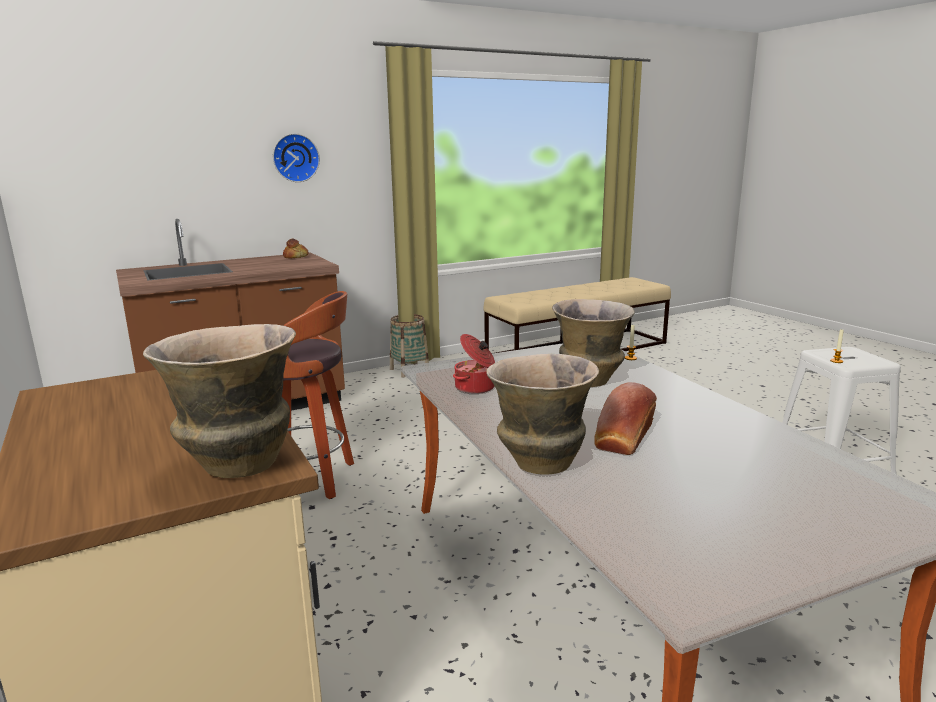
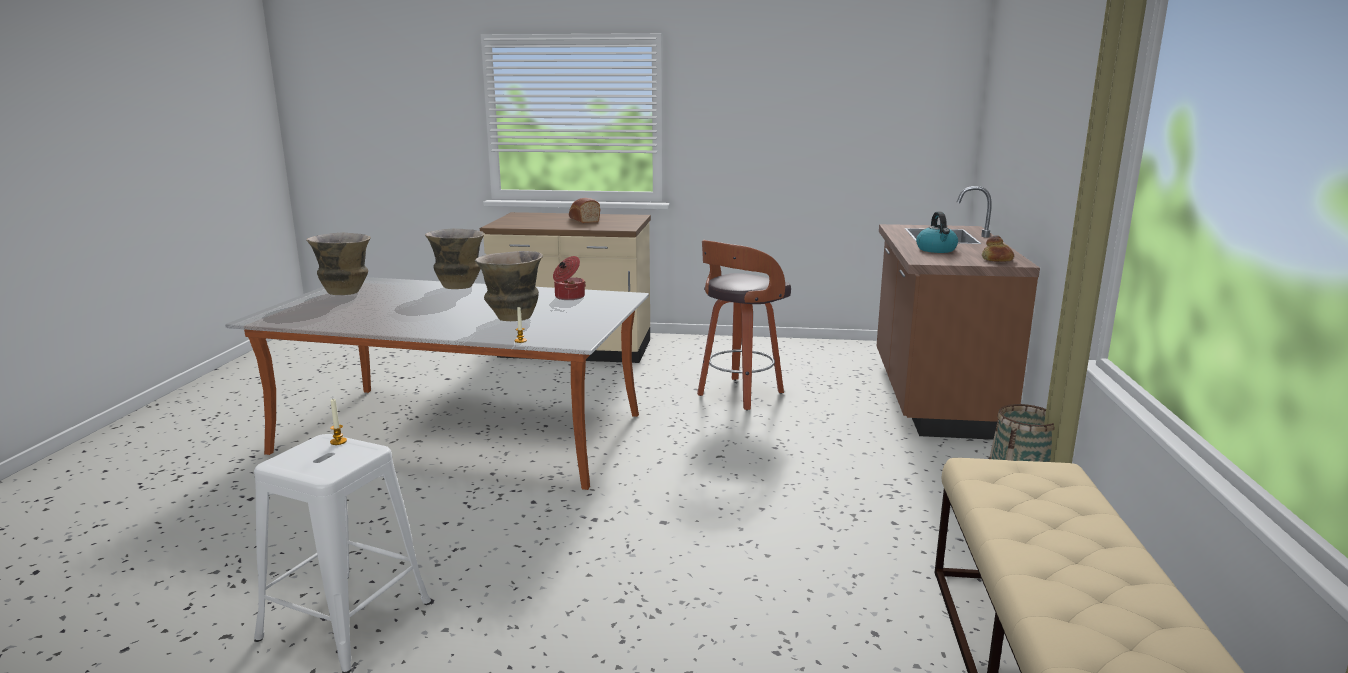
camera: 125 degrees right, 0 degrees up
vase [143,324,296,478] -> vase moved to [306,232,371,295]
wall clock [273,134,320,182] -> none
bread [594,382,657,455] -> bread moved to [569,198,600,223]
none -> kettle [916,212,958,253]

